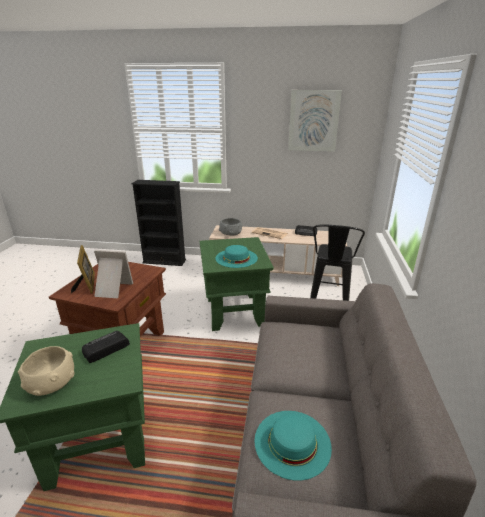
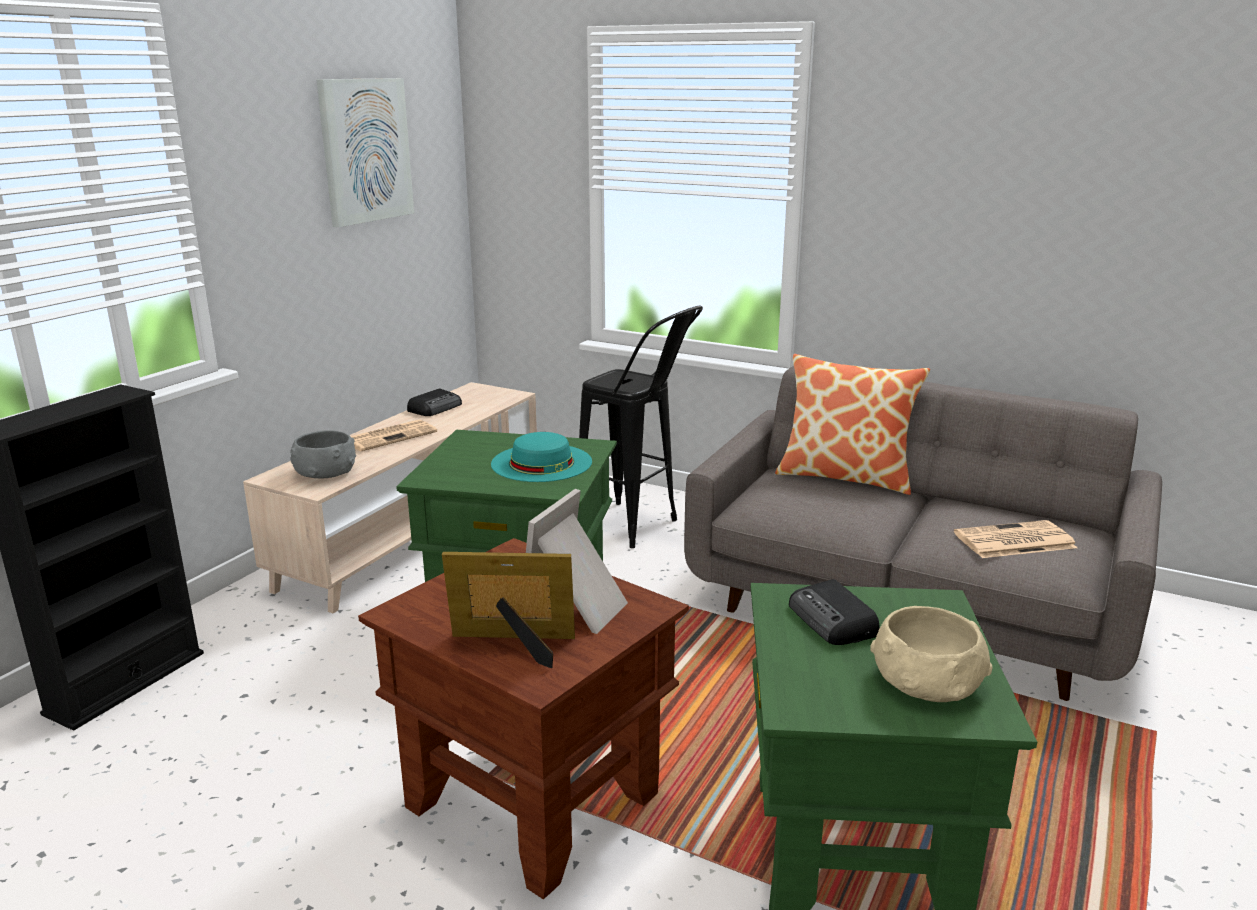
camera: 70 degrees left, 5 degrees down
turquoise hat [255,411,332,481] -> newspaper [954,520,1077,558]
none -> pillow [775,354,930,495]

